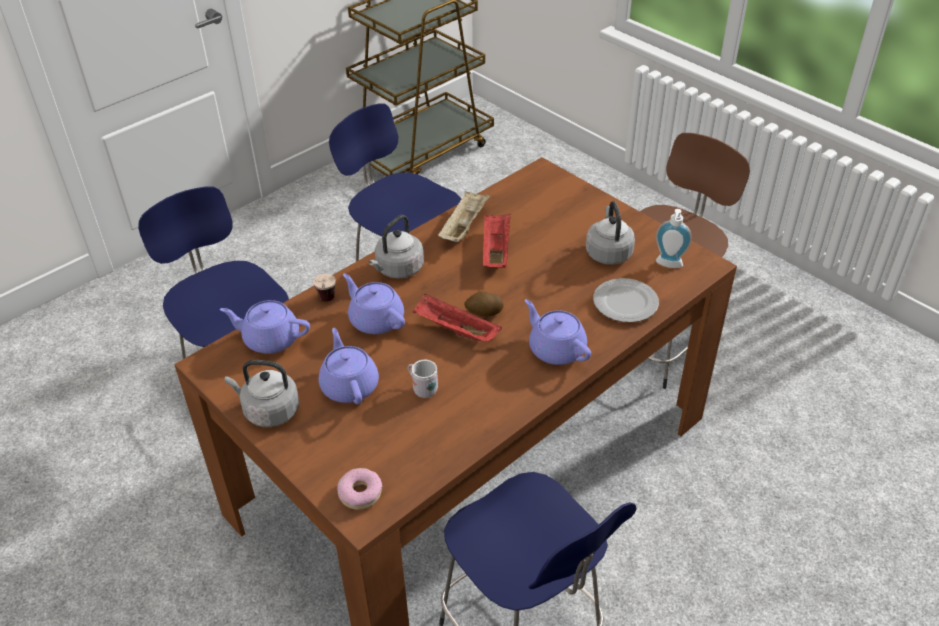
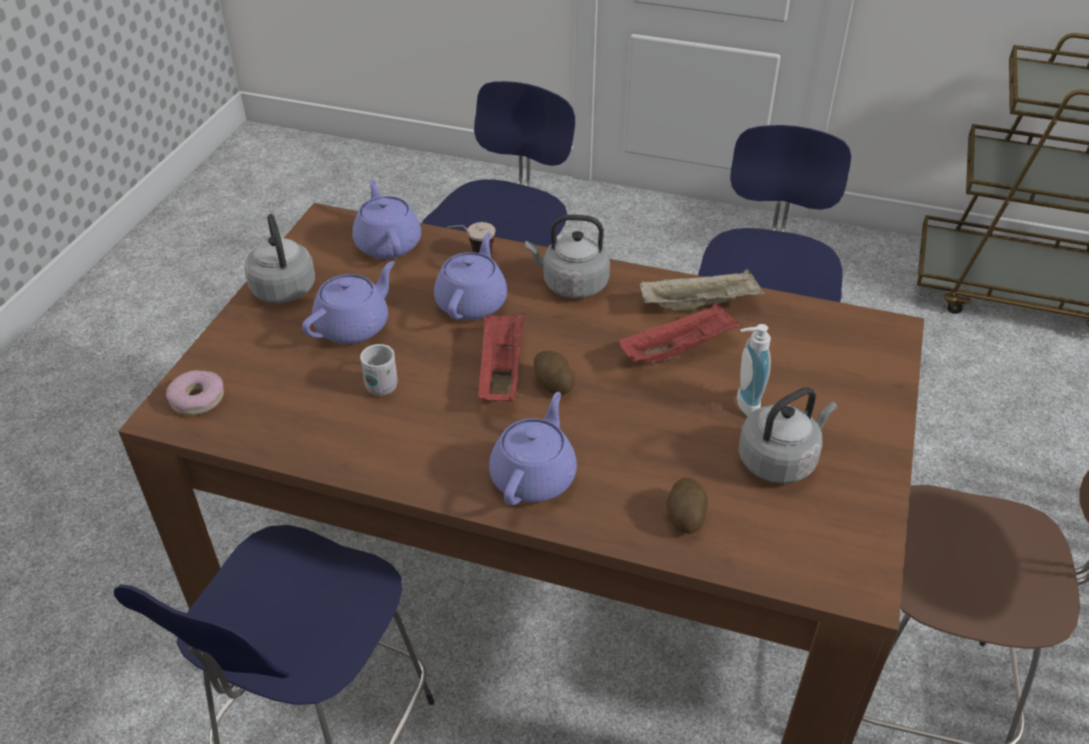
camera: 60 degrees right, 0 degrees up
plate [593,278,659,322] -> potato [666,478,708,534]
soap dispenser [656,209,692,268] -> soap dispenser moved to [737,324,771,417]

